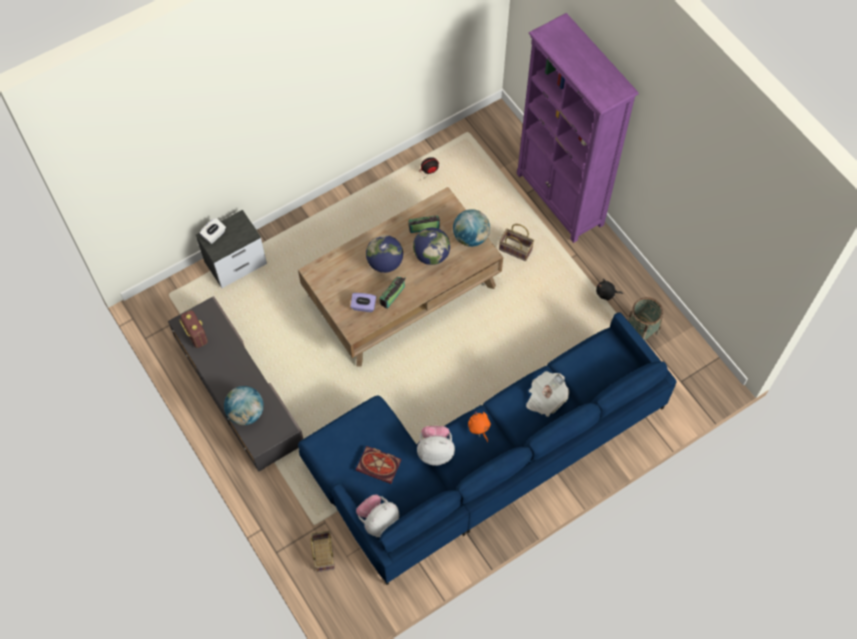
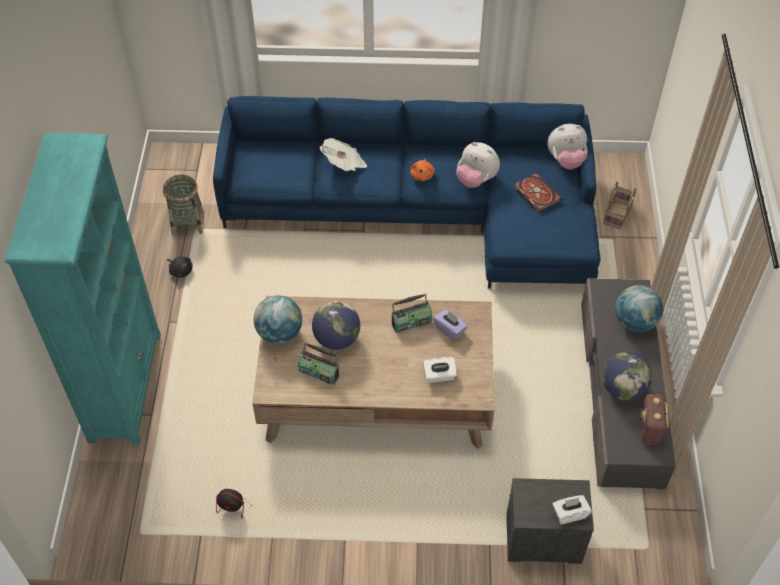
camera: 145 degrees left, 10 degrees down
globe [366,235,403,273] -> globe moved to [602,352,652,401]
basket [499,224,534,261] -> none
purple bookcase [517,13,639,243] -> turquoise bookcase [5,133,161,445]
none -> white tissue box [423,357,457,383]

